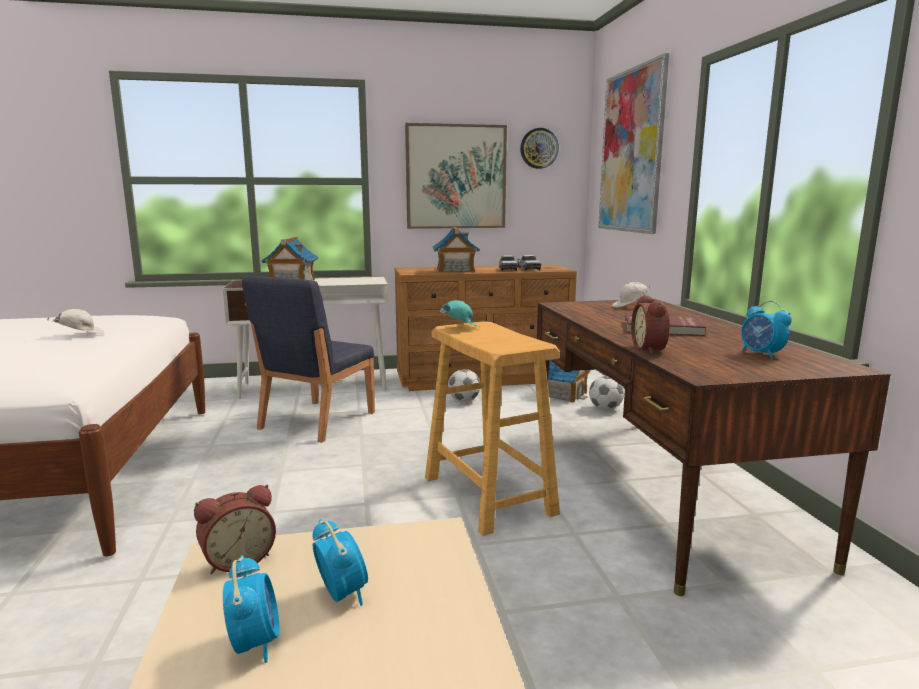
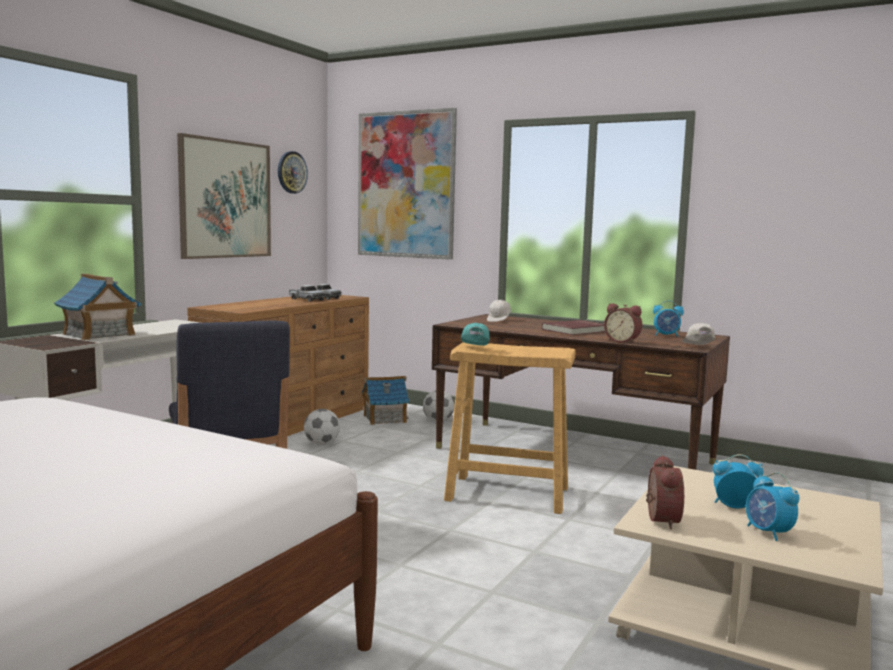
camera: 50 degrees left, 5 degrees down
white cap [47,309,105,334] -> white cap moved to [682,323,715,345]
alarm clock [223,555,279,663] -> alarm clock turned 135 degrees counterclockwise [746,472,800,541]
toy house [433,227,480,273] -> none

